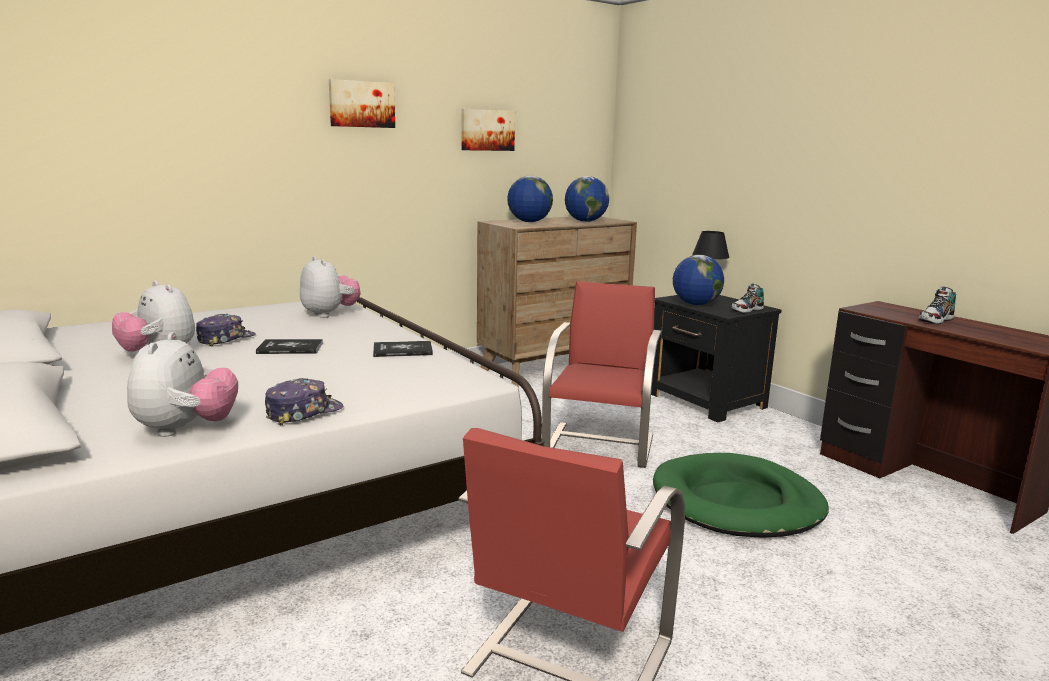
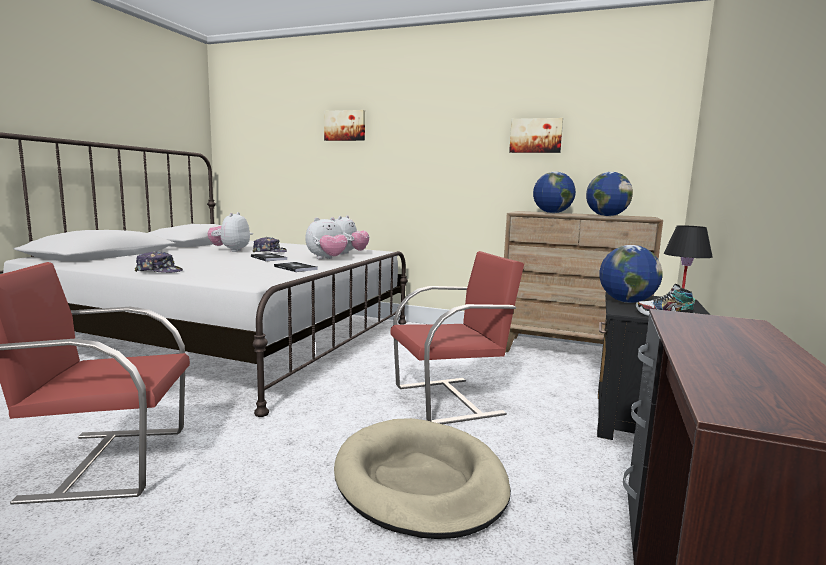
camera: 55 degrees right, 5 degrees down
plush toy [127,332,238,437] -> plush toy moved to [305,217,348,259]
picture [329,79,395,128] -> picture moved to [324,110,365,141]
green dog bed [653,453,829,537] -> beige dog bed [334,418,511,539]
shoe [919,287,956,325] -> none

